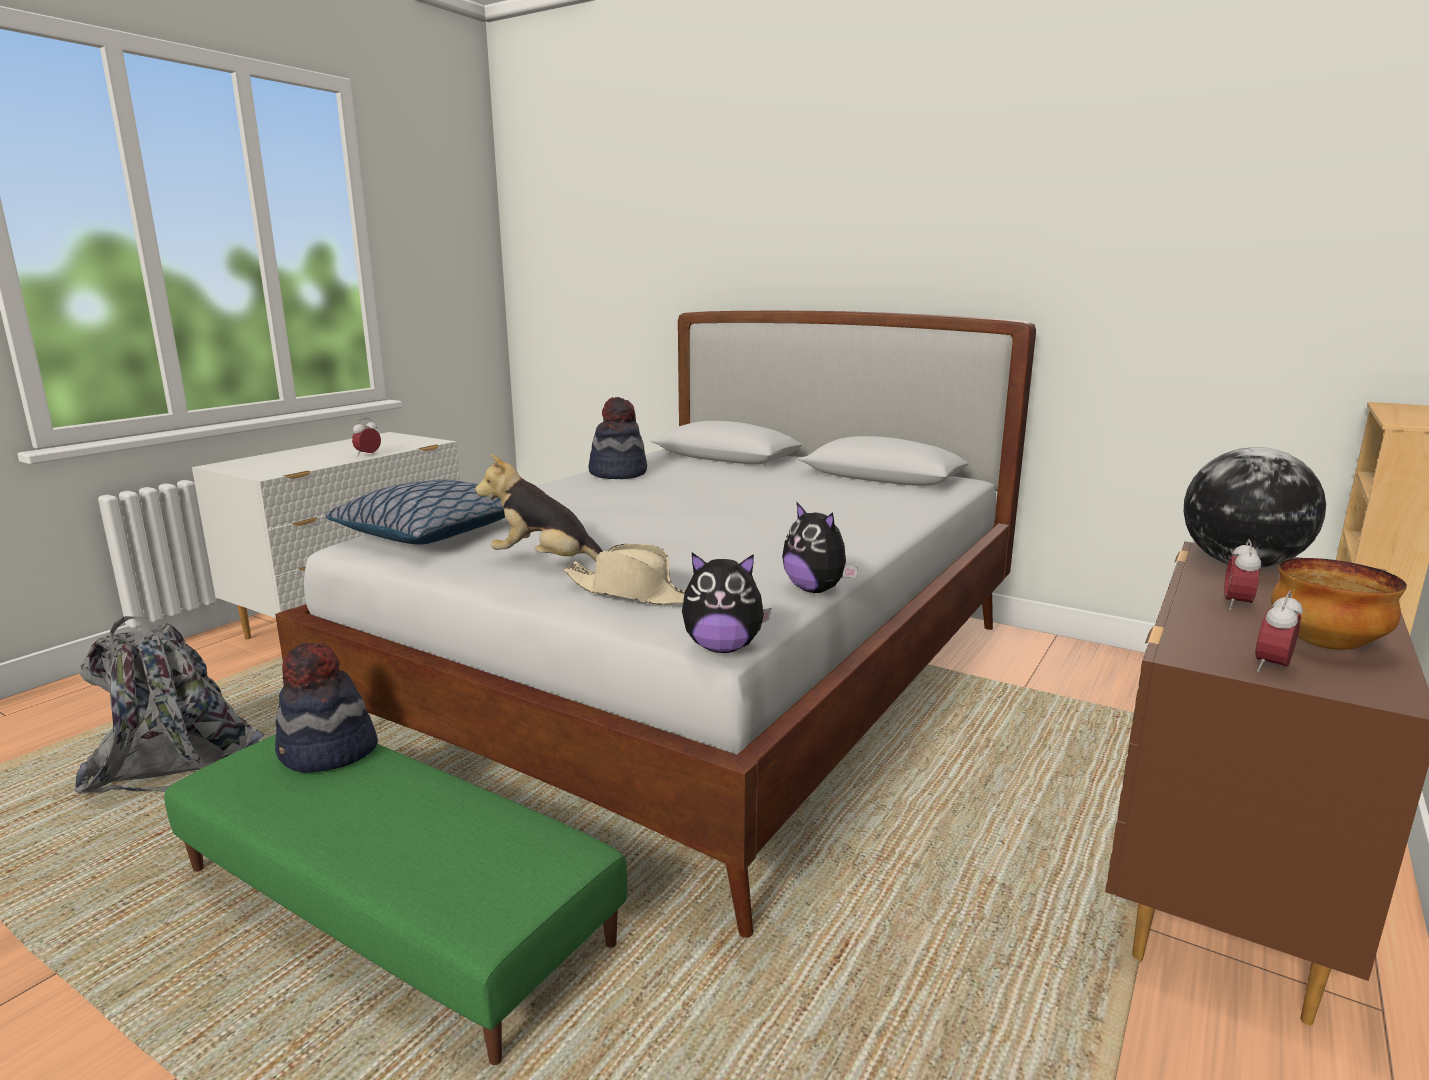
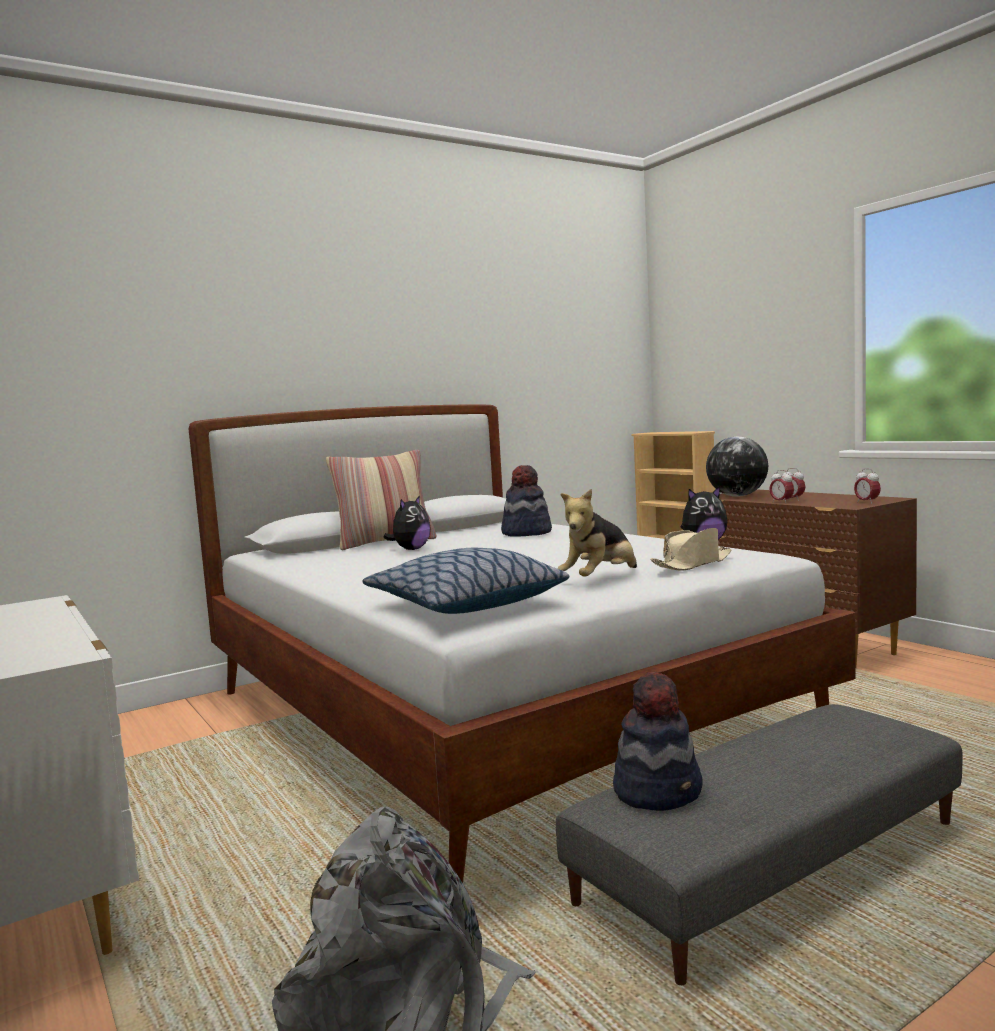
camera: 65 degrees left, 10 degrees down
green ottoman [164,734,627,1065] -> grey ottoman [556,704,963,985]
alarm clock [352,418,381,456] -> alarm clock moved to [770,470,794,502]
hat [588,397,647,479] -> hat moved to [501,465,552,536]
plush toy [682,553,771,653] -> plush toy moved to [383,495,431,550]
bowl [1271,558,1407,650] -> none
none -> pillow [326,450,436,550]

